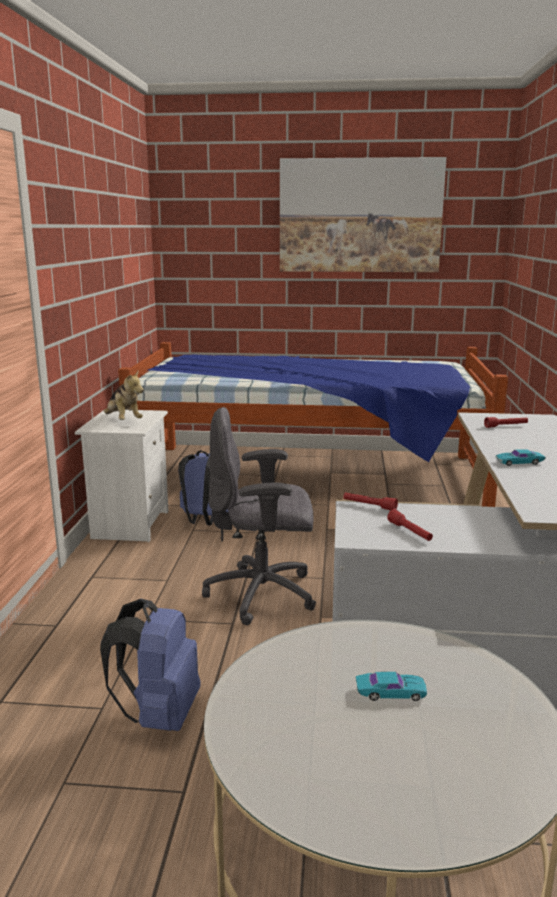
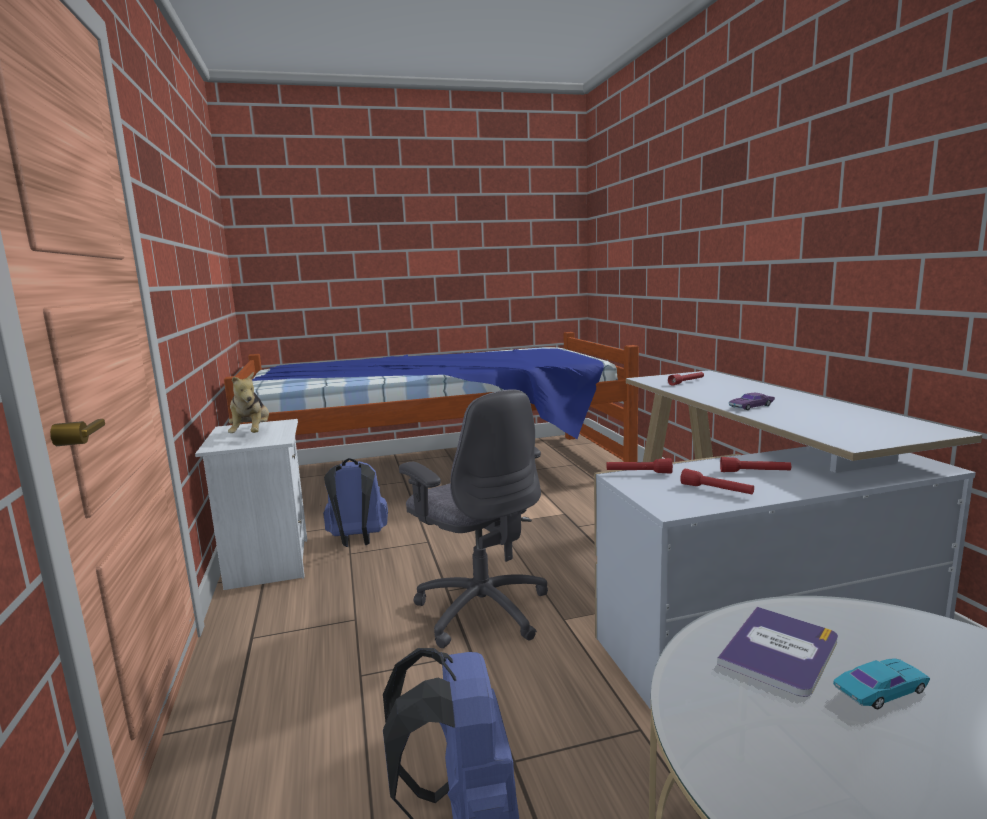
camera: 20 degrees left, 5 degrees down
plush toy [104,371,144,420] -> plush toy turned 45 degrees clockwise [228,371,269,433]
grey office chair [202,407,316,625] -> grey office chair turned 105 degrees counterclockwise [399,389,548,648]
picture [280,157,447,272] -> none
turquoise toy car [496,450,545,466] -> purple toy car [729,393,775,410]
none -> book [717,607,838,697]
none -> red flashlight [720,457,791,472]

